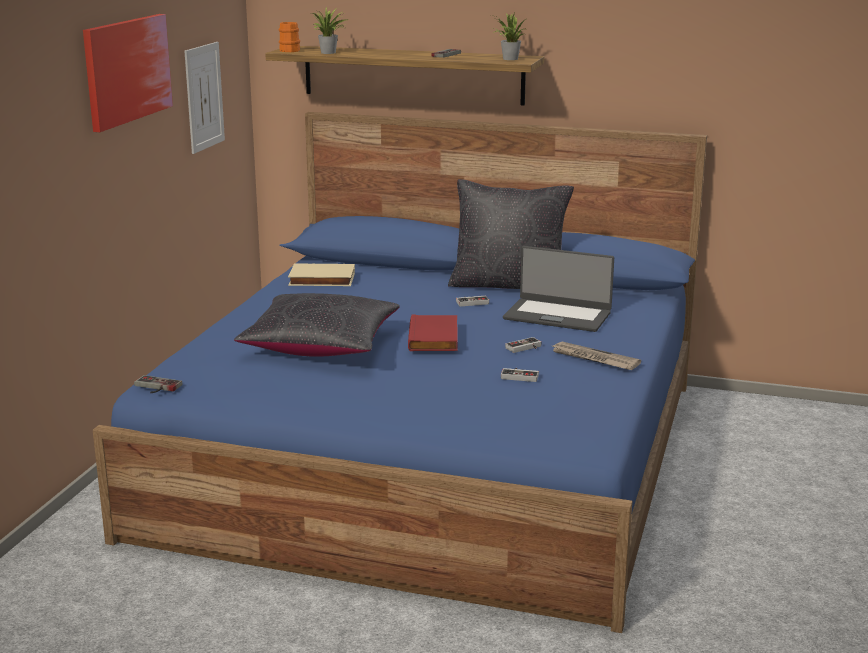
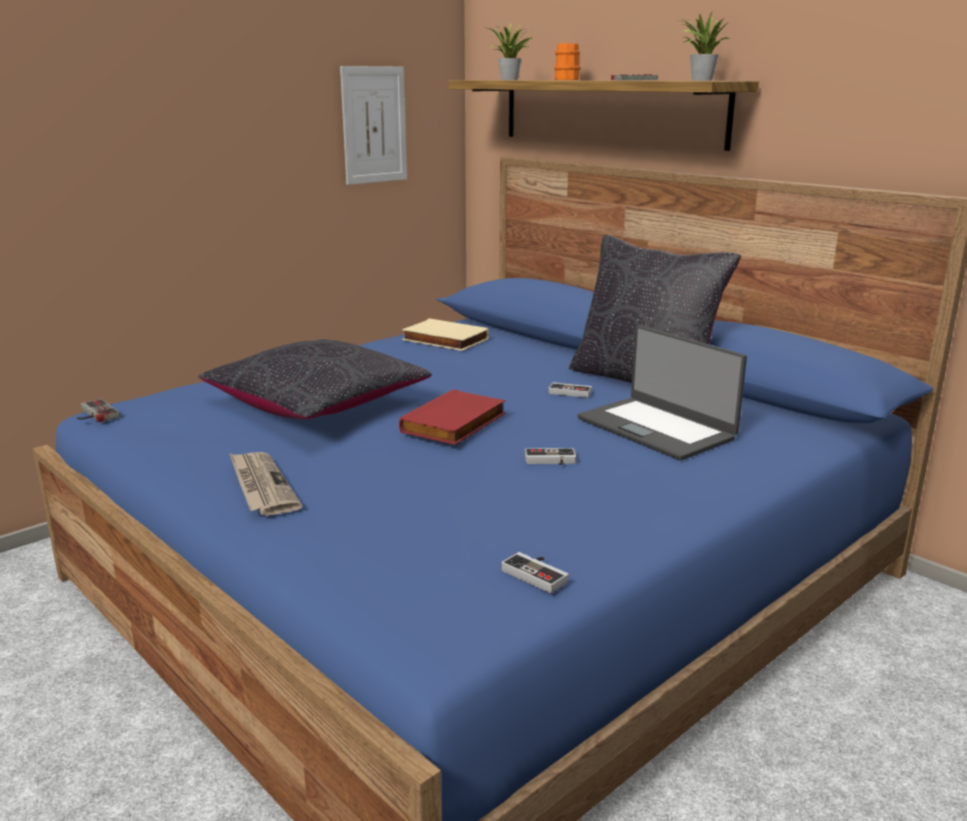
camera: 30 degrees right, 0 degrees up
picture [83,14,173,132] -> none
orange mug [279,22,300,52] -> orange mug moved to [554,43,580,80]
game controller [501,368,539,382] -> game controller moved to [501,552,569,593]
newspaper [550,341,641,370] -> newspaper moved to [229,452,302,516]

